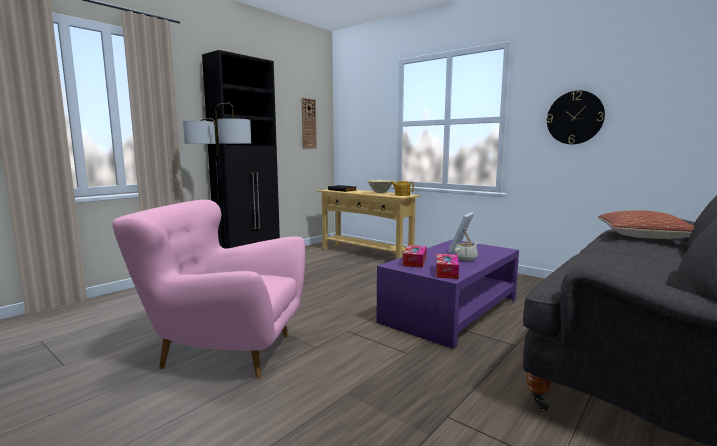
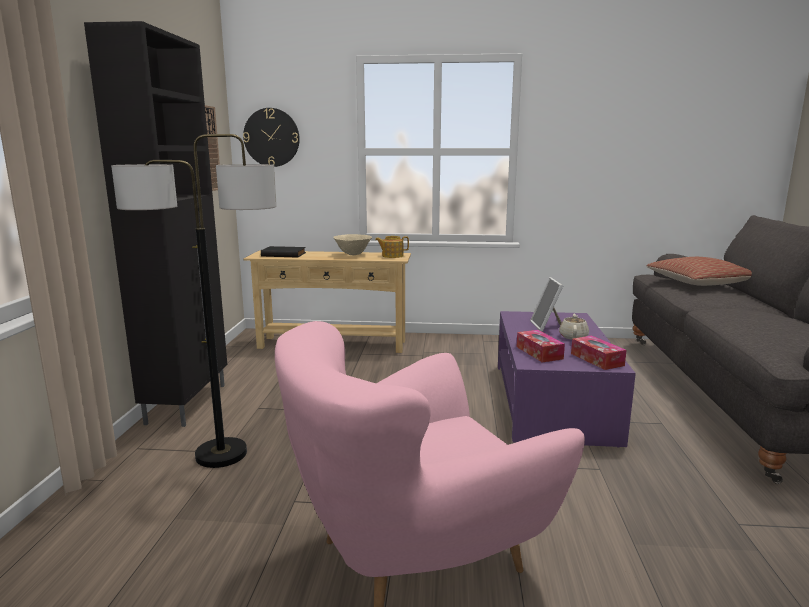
camera: 35 degrees left, 5 degrees up
wall clock [547,90,605,144] -> wall clock moved to [243,108,300,167]

